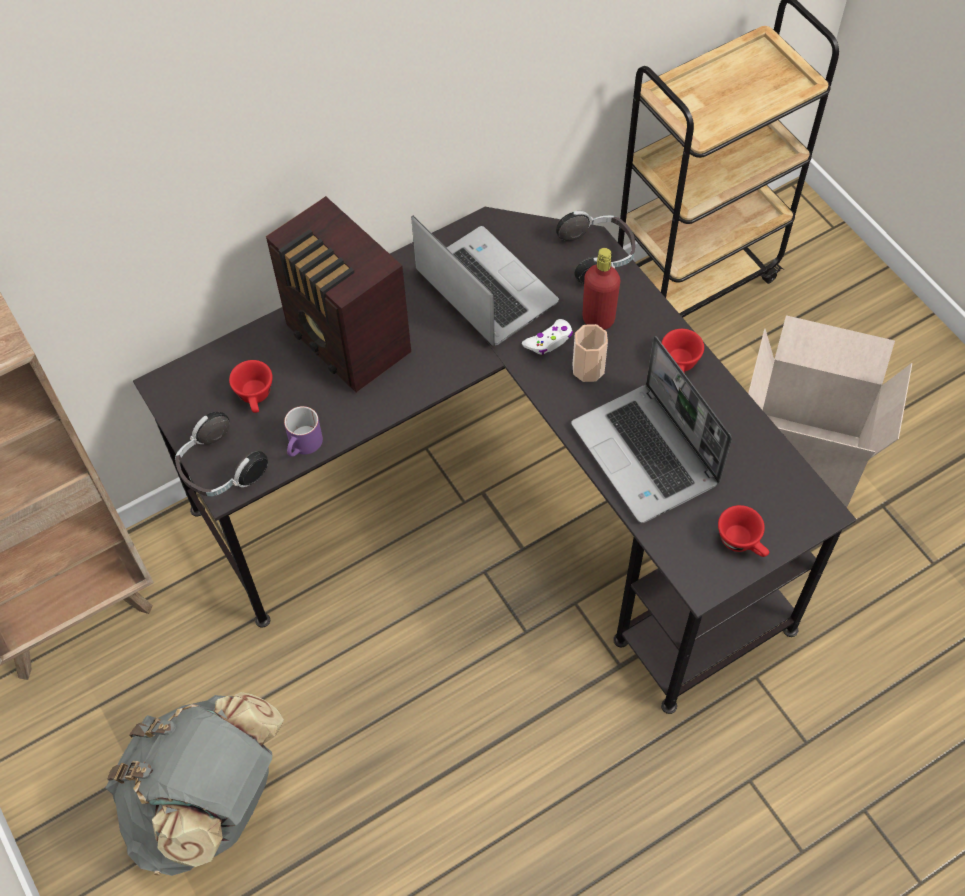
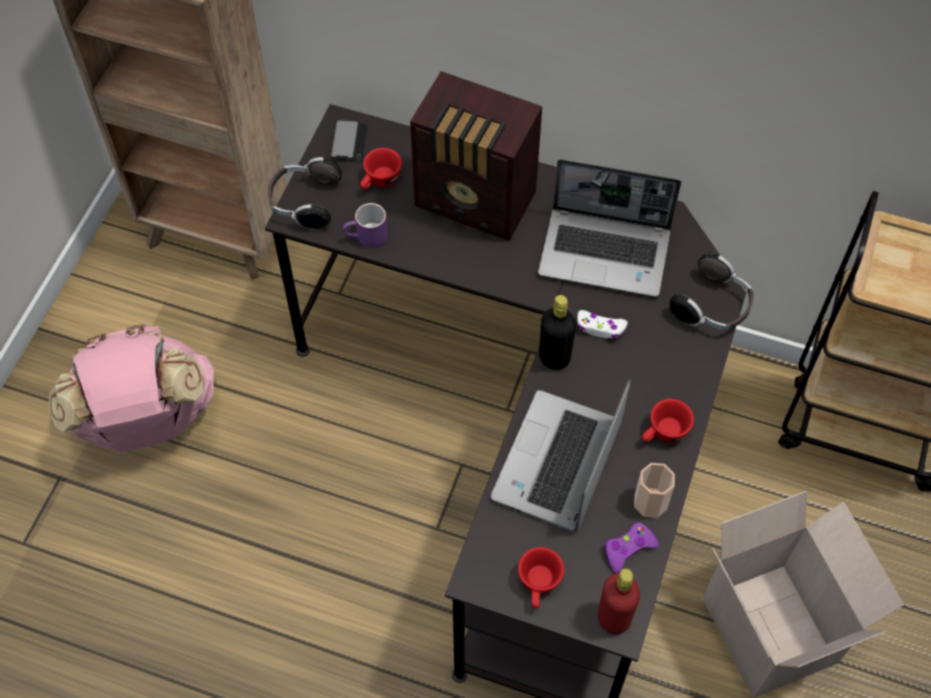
camera: 50 degrees right, 0 degrees up
grey backpack [105,692,284,876] -> pink backpack [48,324,216,452]
radio [266,196,411,393] -> radio turned 75 degrees counterclockwise [410,71,542,241]
laptop [411,216,559,346] -> laptop turned 90 degrees clockwise [538,159,681,297]
cup [573,324,608,382] -> cup moved to [634,463,675,518]
red bottle [582,248,620,330] -> red bottle moved to [598,568,640,635]
none -> phone [330,119,368,163]
none -> black bottle [539,295,576,370]
none -> purple game controller [605,522,659,573]

